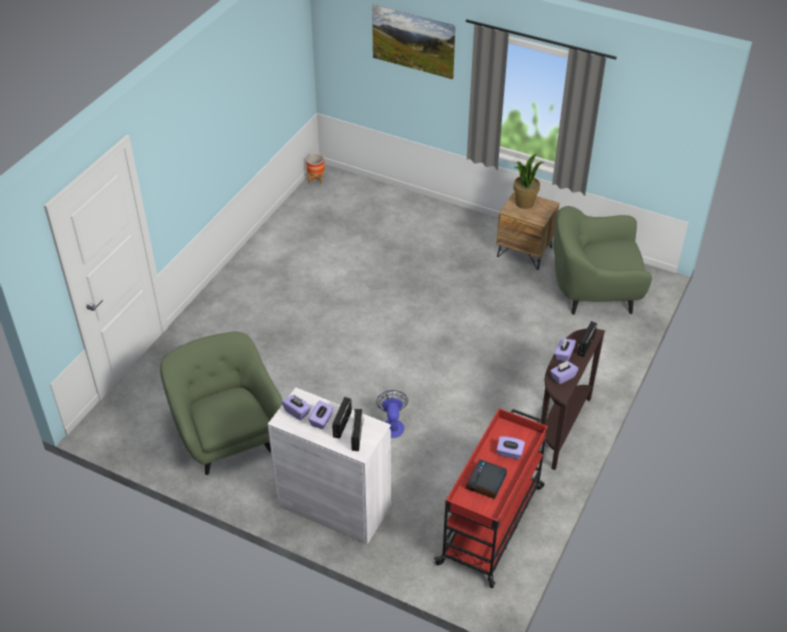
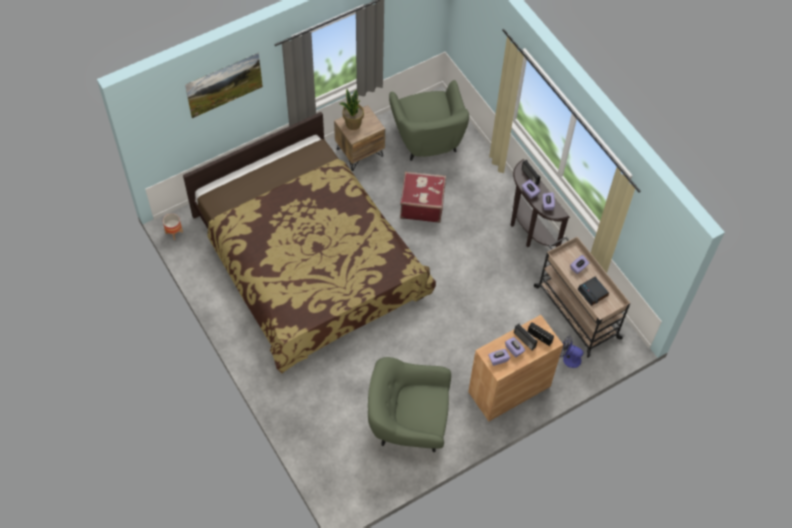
camera: 60 degrees left, 15 degrees up
white cabinet [268,387,391,544] -> brown cabinet [468,315,563,421]
fan [376,390,408,438] -> fan moved to [560,335,584,368]
red cart [434,408,548,588] -> beige cart [534,237,630,358]
green armchair [554,206,652,315] -> green armchair turned 45 degrees counterclockwise [389,80,469,161]
none -> bed [183,112,436,374]
none -> red suitcase [400,171,446,223]

